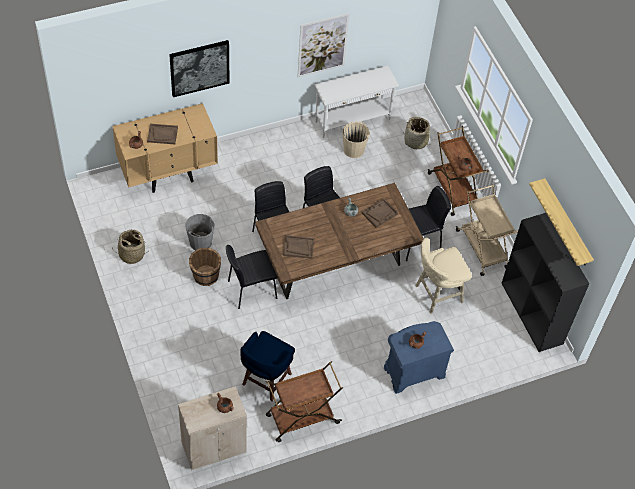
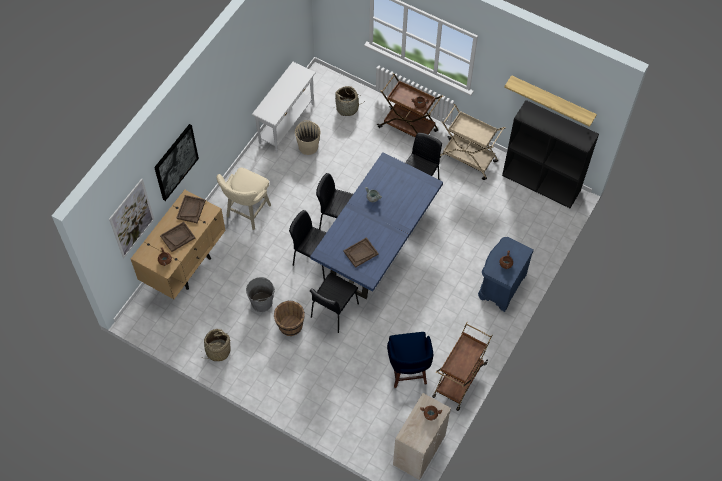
camera: 35 degrees left, 5 degrees up
brown dining table [255,183,424,299] -> blue dining table [310,152,443,299]
picture [298,13,350,77] -> picture moved to [109,178,154,258]
brown tray [362,198,398,228] -> brown tray moved to [176,195,206,223]
beige stool [415,238,472,314] -> beige stool moved to [216,167,271,230]

